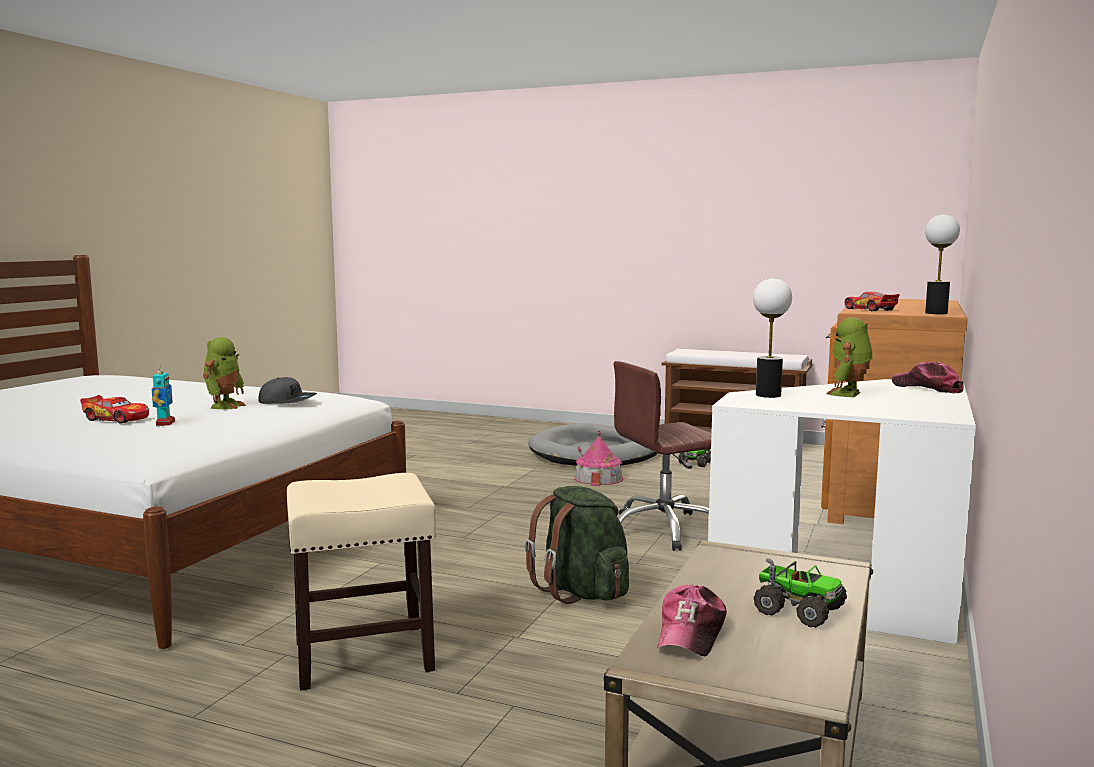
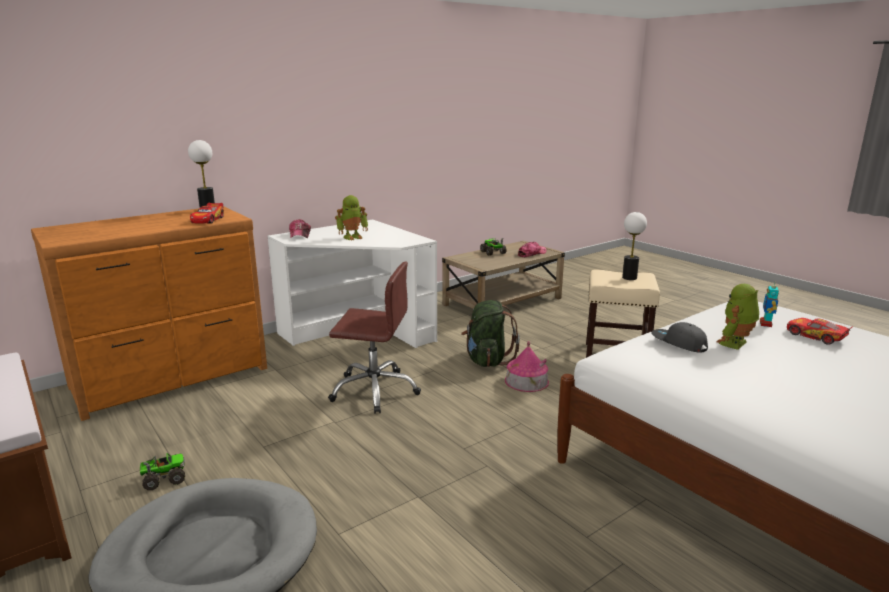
camera: 150 degrees left, 10 degrees up
toy house [574,430,623,486] -> toy house moved to [505,341,549,392]
table lamp [753,278,792,398] -> table lamp moved to [622,212,647,280]

